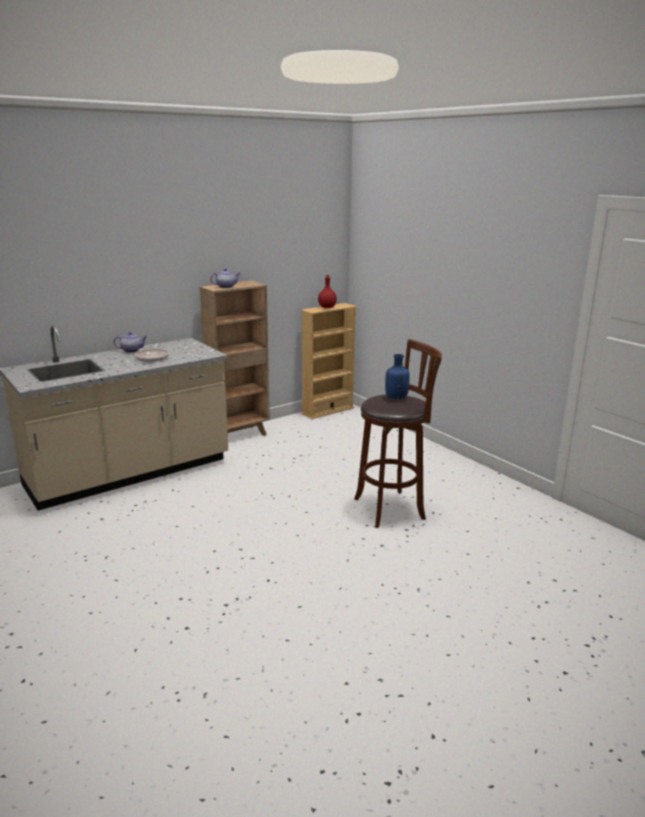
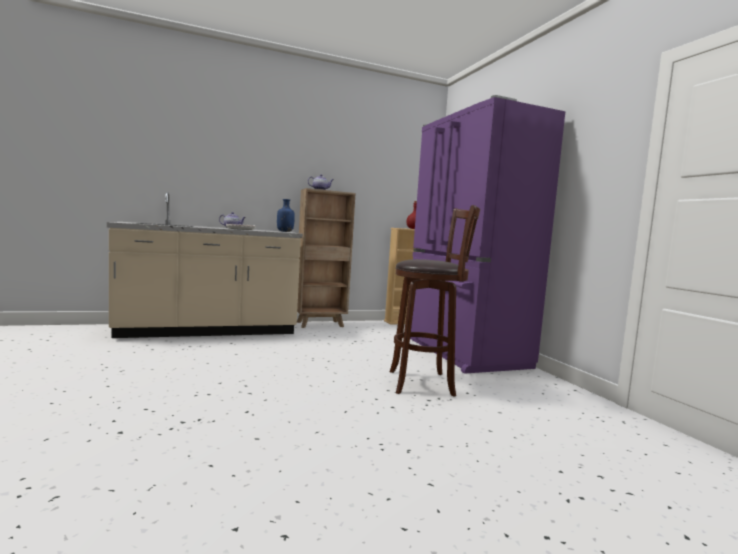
camera: 15 degrees right, 15 degrees down
blue bottle [385,354,410,399] -> blue bottle moved to [277,199,295,232]
none -> purple fridge [410,95,565,373]

